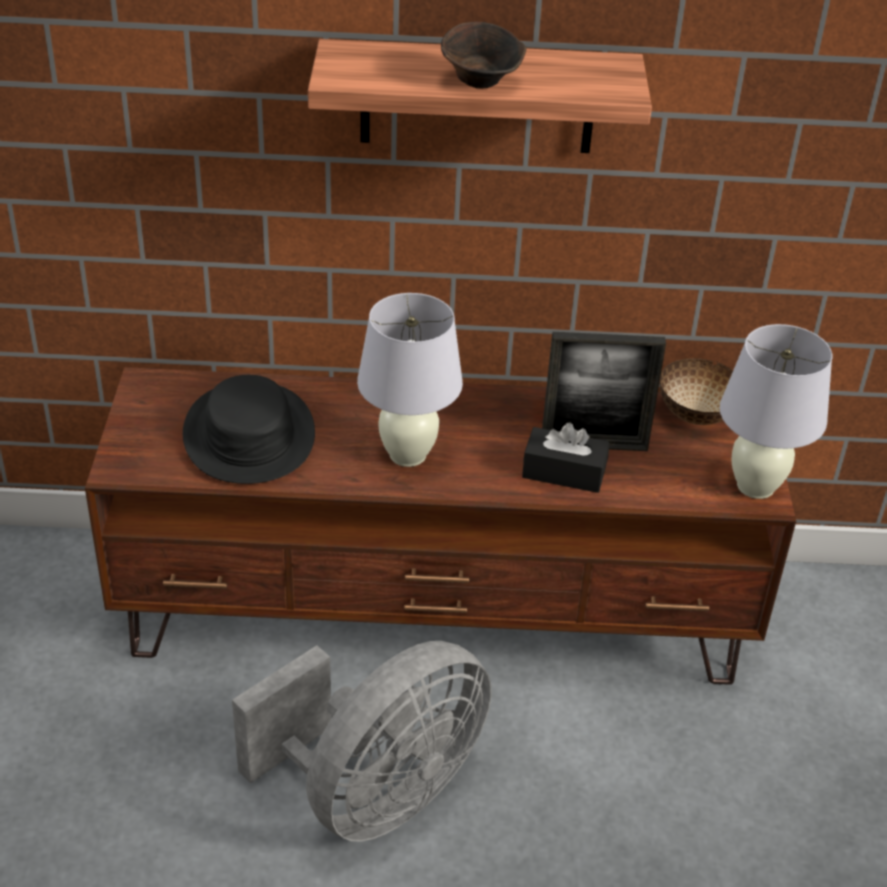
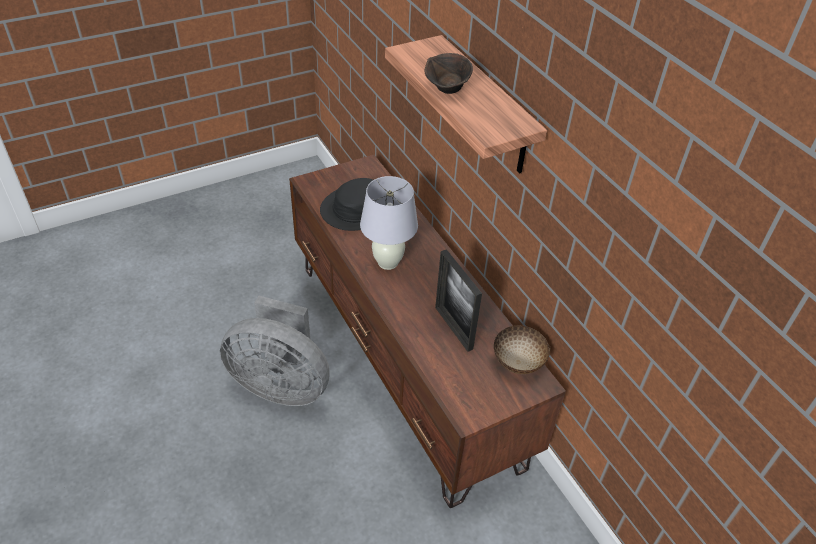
camera: 60 degrees right, 5 degrees up
black tissue box [522,423,609,493] -> none
white table lamp [720,324,832,499] -> none

